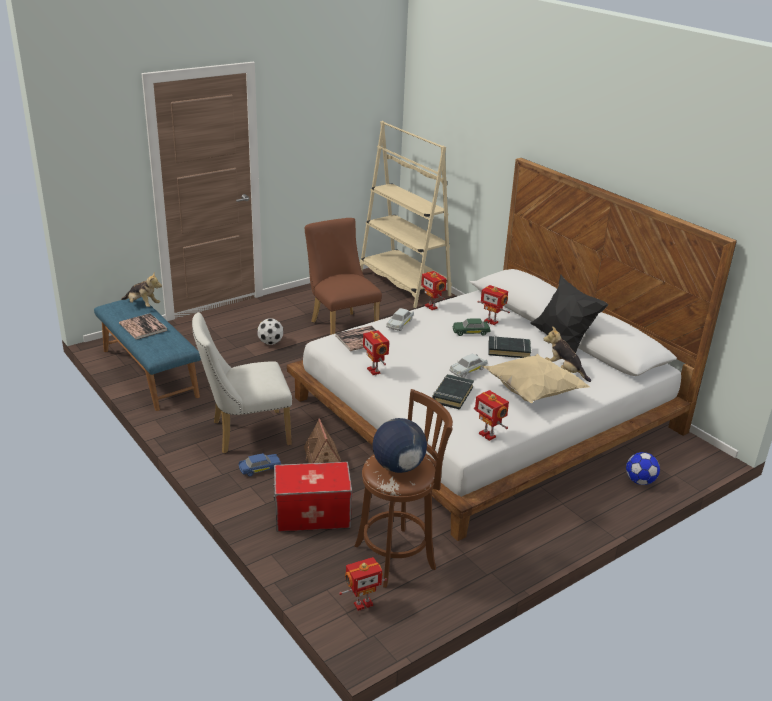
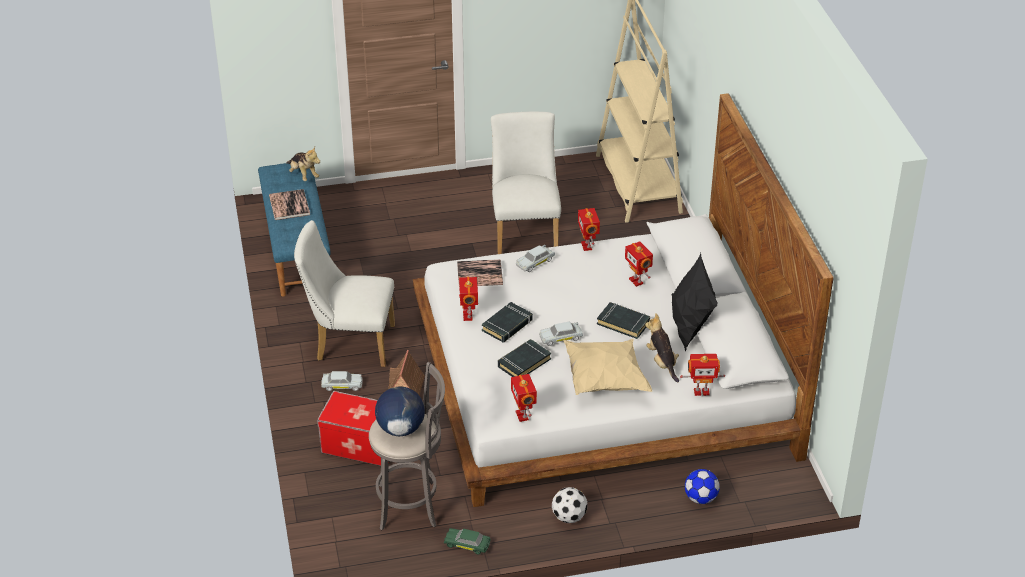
camera: 25 degrees right, 10 degrees up
blue toy car [239,453,281,476] -> white toy car [321,371,363,391]
football [257,318,283,345] -> football moved to [552,487,588,523]
brown chair [305,218,382,335] -> white chair [491,112,561,254]
toy robot [339,557,387,611] -> toy robot moved to [680,354,725,396]
brown stool [354,389,453,588] -> grey stool [369,362,445,530]
green toy car [453,318,491,336] -> green toy car moved to [444,528,491,554]
none -> black book [482,302,533,343]

